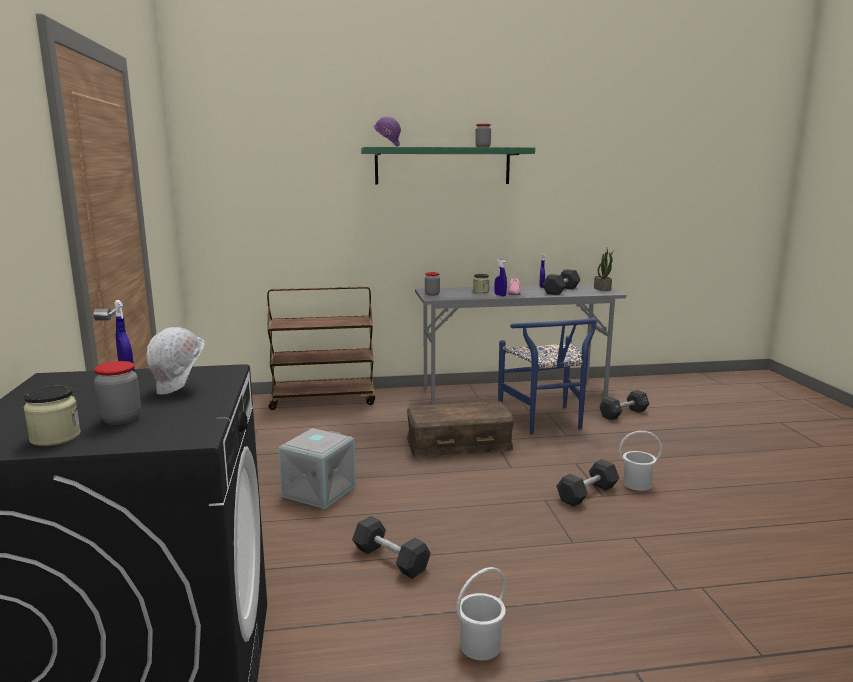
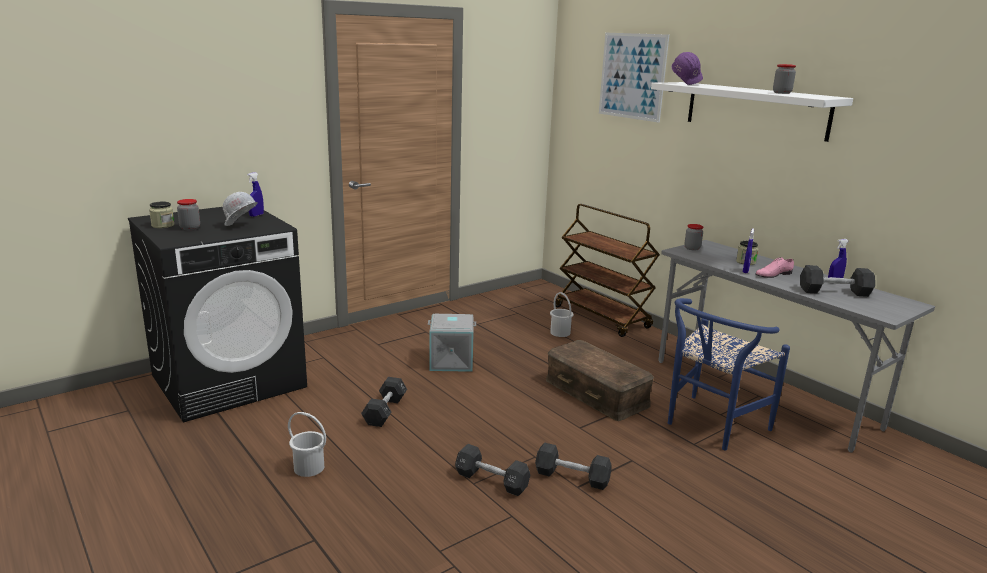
camera: 60 degrees right, 5 degrees up
green shelf [361,147,535,184] -> white shelf [651,82,853,142]
potted plant [594,247,615,291] -> none
black dumbbell [599,390,650,420] -> black dumbbell moved to [455,444,530,496]
white bucket [619,431,662,491] -> white bucket moved to [550,292,574,337]
none -> picture [599,33,669,122]

